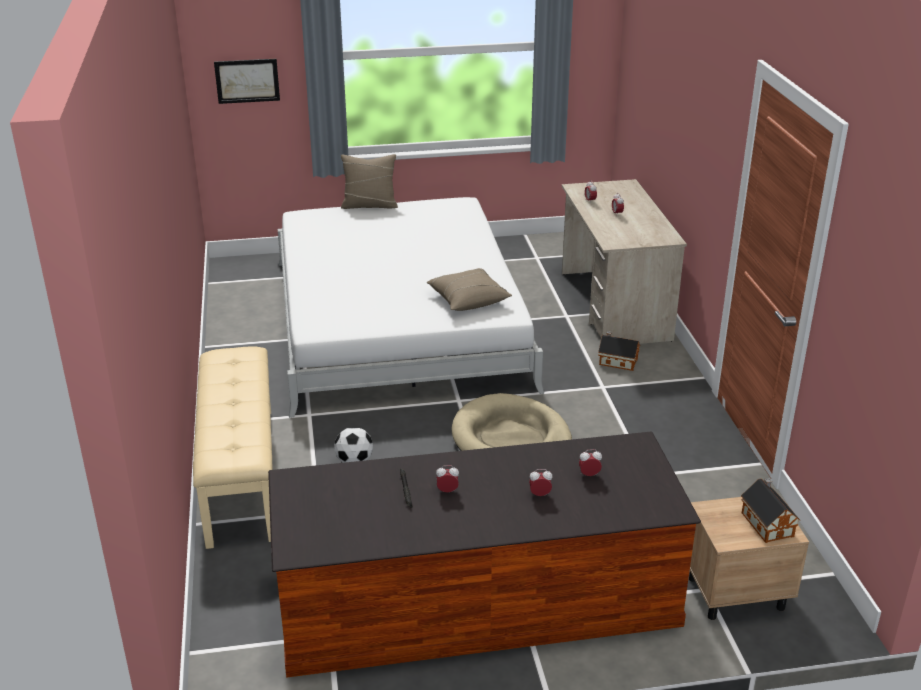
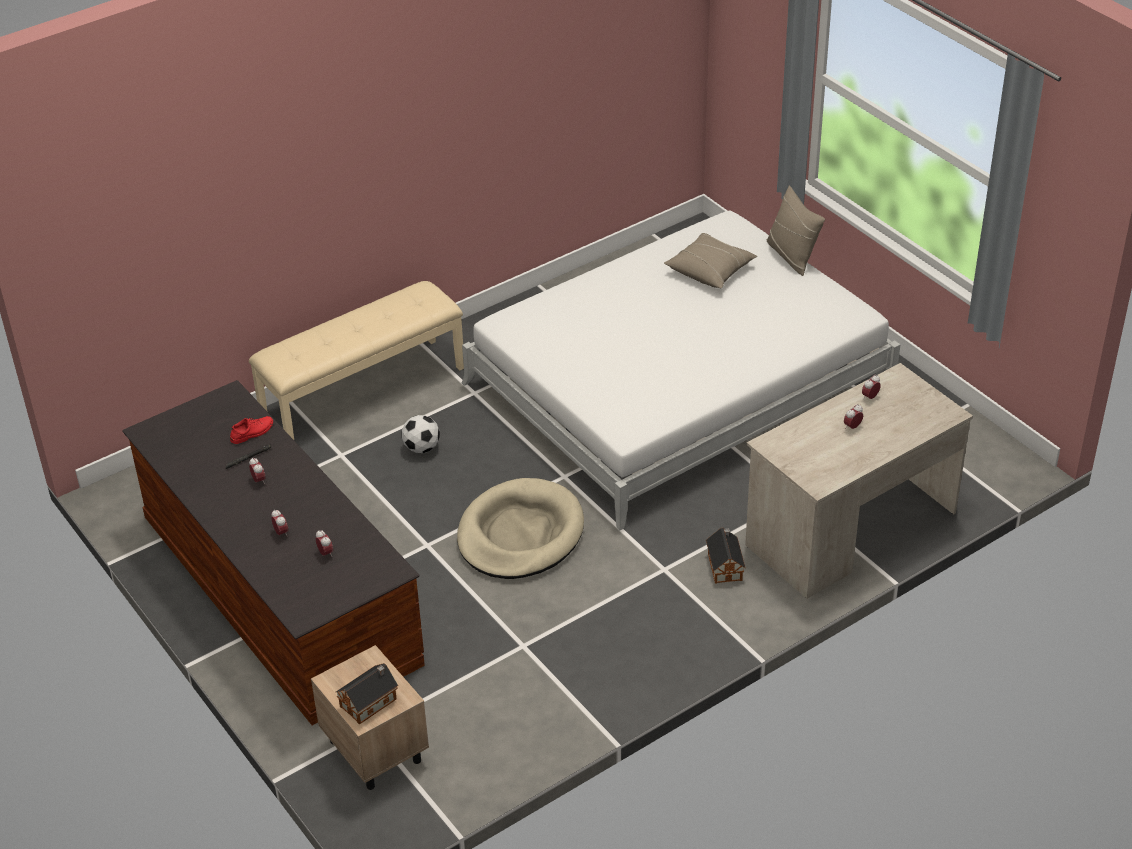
camera: 65 degrees right, 10 degrees up
picture [214,59,280,104] -> none
beige pillow [426,268,512,311] -> beige pillow moved to [664,233,757,288]
none -> red shoe [230,416,273,444]

